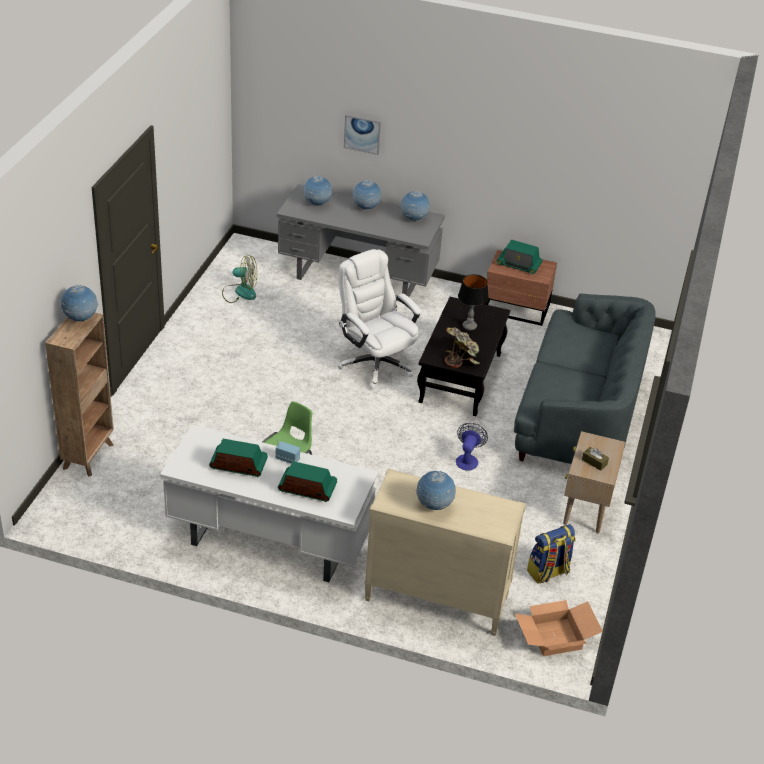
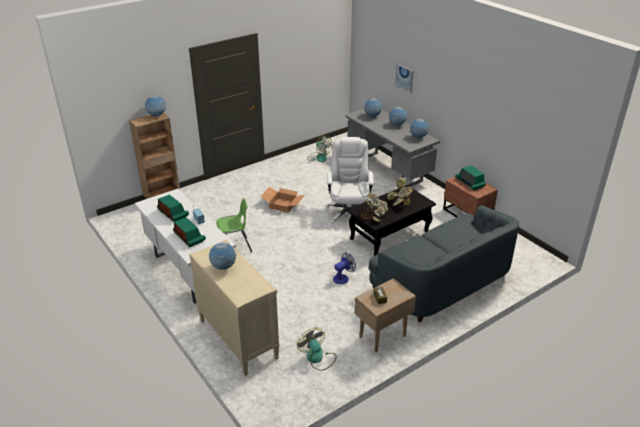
camera: 40 degrees right, 5 degrees down
table lamp [458,274,489,330] -> potted plant [387,178,413,206]
cardboard box [515,600,603,656] -> cardboard box moved to [260,187,305,213]
backpack [527,525,575,584] -> fan [297,328,337,371]

